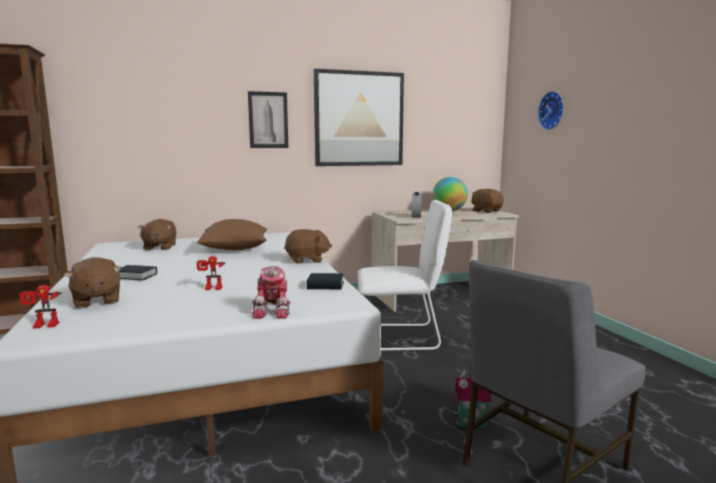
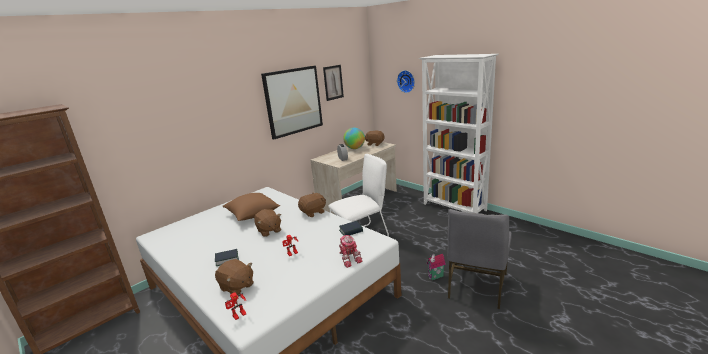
camera: 25 degrees left, 10 degrees up
brown plush toy [138,219,177,250] -> brown plush toy moved to [254,209,281,237]
picture [248,91,288,148] -> picture moved to [323,65,344,101]
none -> white bookcase [419,54,498,213]

